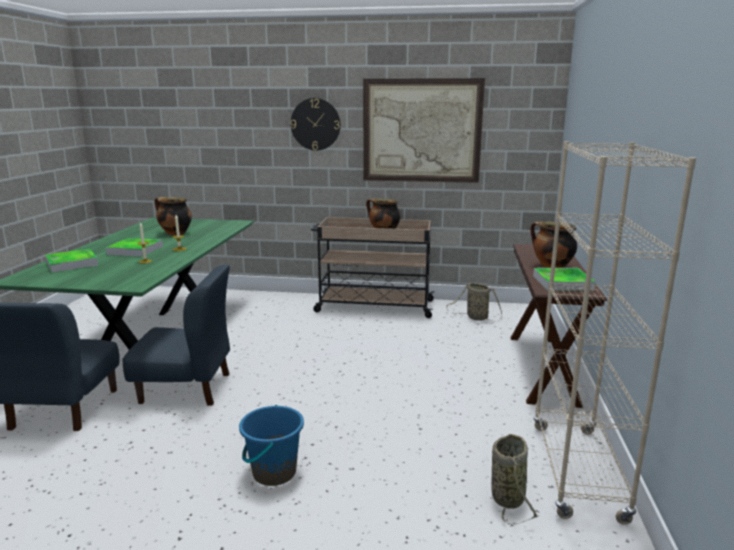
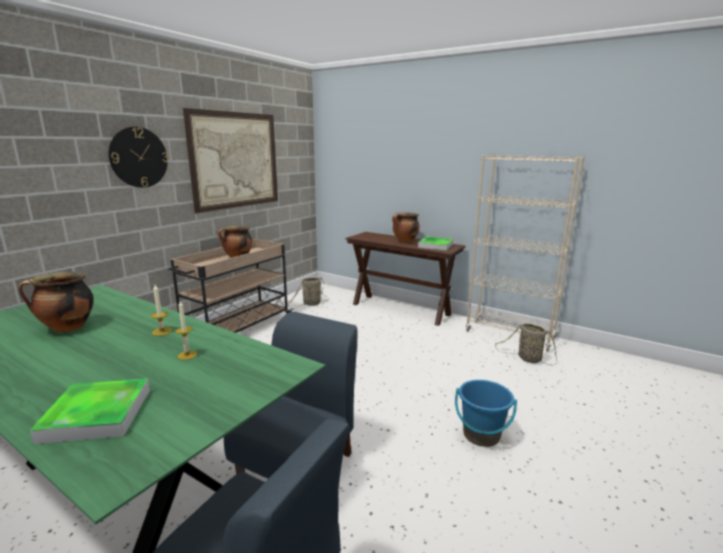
camera: 65 degrees left, 0 degrees up
tray [106,238,163,257] -> none

